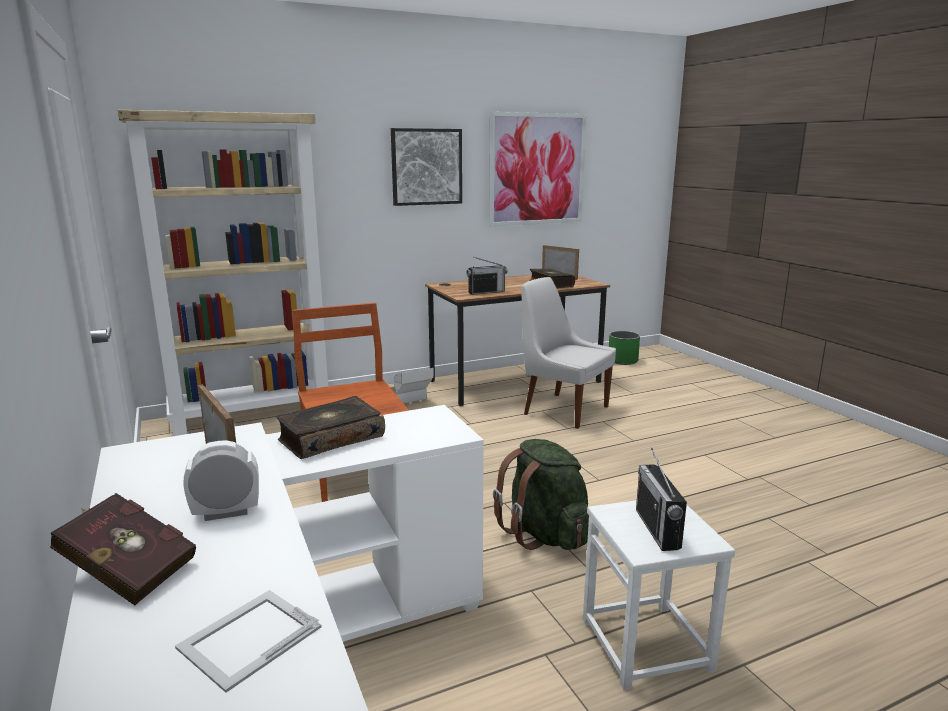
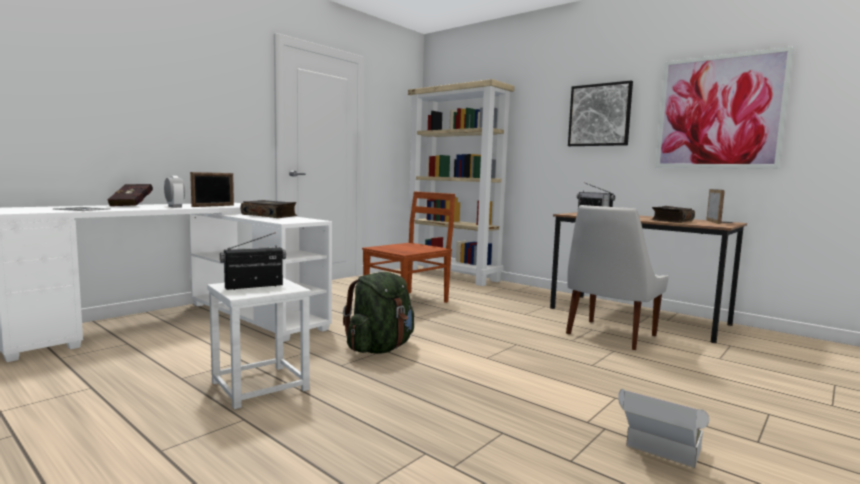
camera: 65 degrees right, 10 degrees down
cardboard box [390,368,434,403] -> cardboard box moved to [618,389,709,468]
white chair [522,277,616,429] -> white chair turned 150 degrees counterclockwise [566,205,669,350]
green planter [609,331,640,365] -> none

